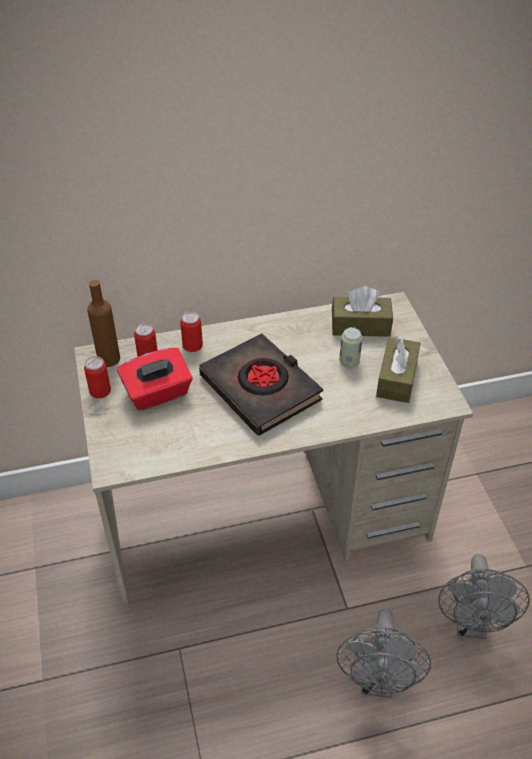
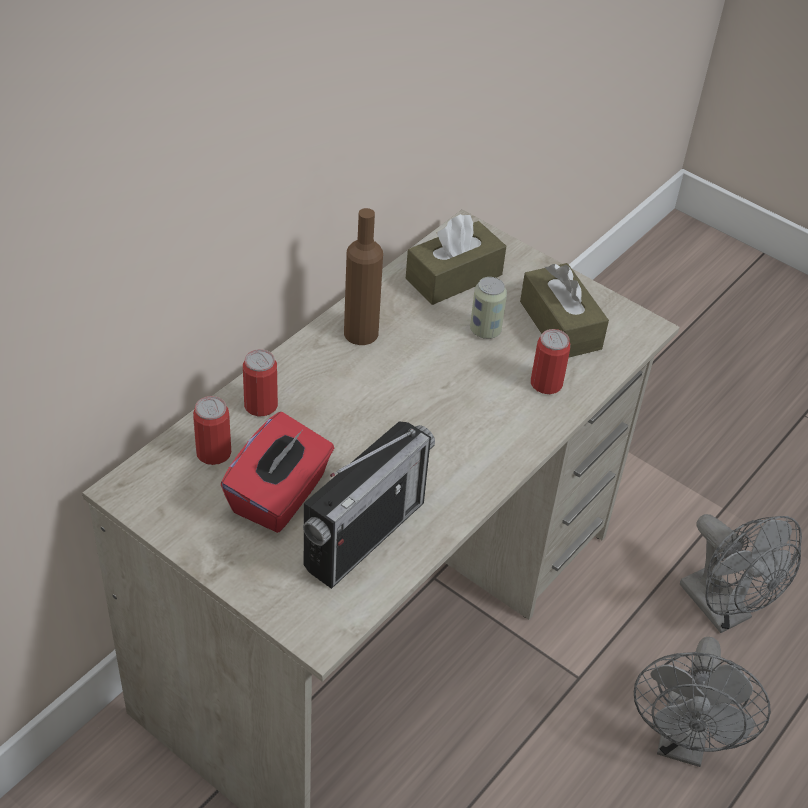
camera: 40 degrees left, 0 degrees up
can [84,356,111,398] -> can moved to [531,329,570,394]
brown bottle [87,280,120,367] -> brown bottle moved to [344,208,383,345]
black book [199,333,323,436] -> none
grey fan [337,609,431,698] -> grey fan turned 45 degrees clockwise [634,637,771,767]
none -> radio [303,421,435,589]

